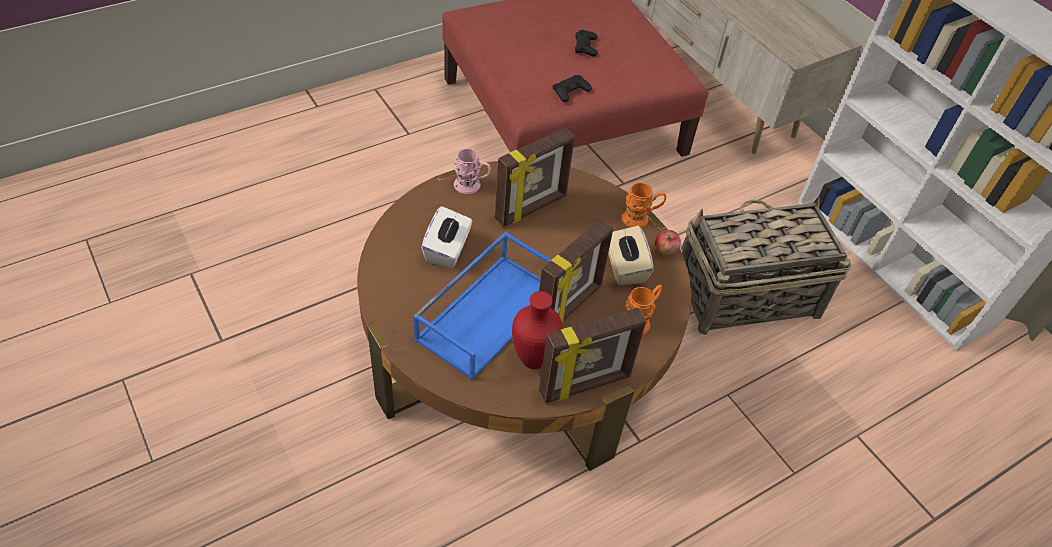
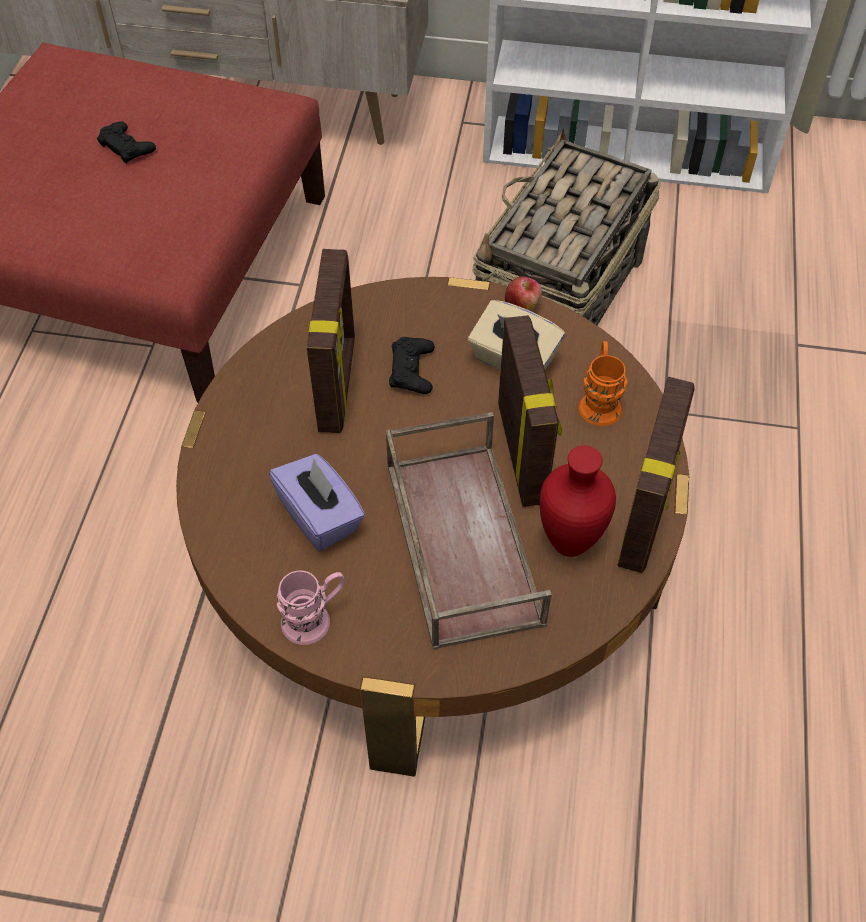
camera: 45 degrees left, 5 degrees up
blue tray [413,231,551,380] -> brown tray [386,412,552,650]
white tissue box [421,206,472,268] -> purple tissue box [269,454,365,551]
pink mug [454,149,491,194] -> pink mug moved to [277,570,345,645]
black game controller [552,75,592,102] -> black game controller moved to [389,337,435,394]
orange mug [621,183,666,228] -> none

